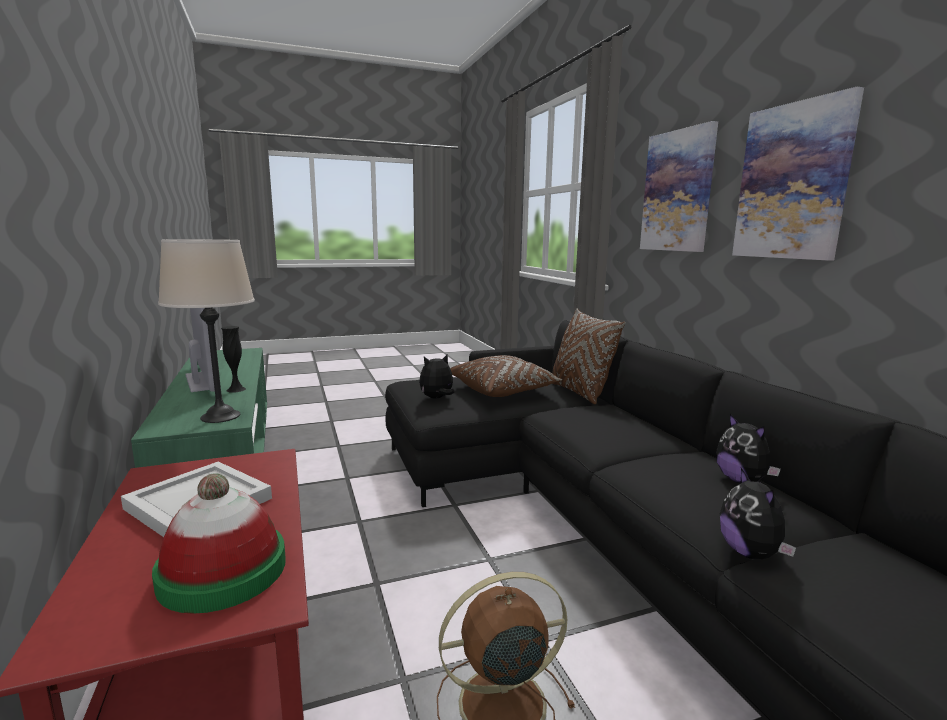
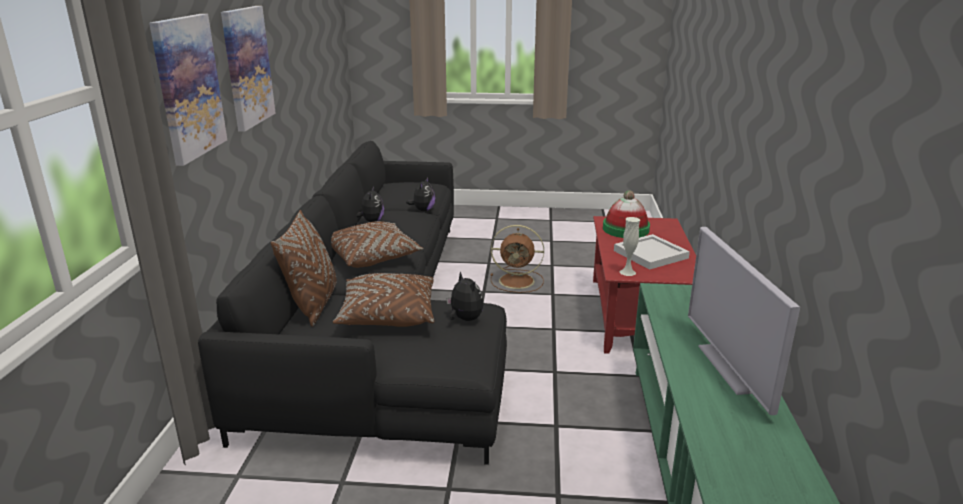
camera: 155 degrees left, 10 degrees up
beige table lamp [158,239,255,423] -> none
black vase [221,326,246,393] -> none
plush toy [419,355,455,398] -> plush toy turned 120 degrees counterclockwise [446,271,483,321]
none -> brown pillow [331,221,424,268]
none -> white vase [620,217,640,276]

